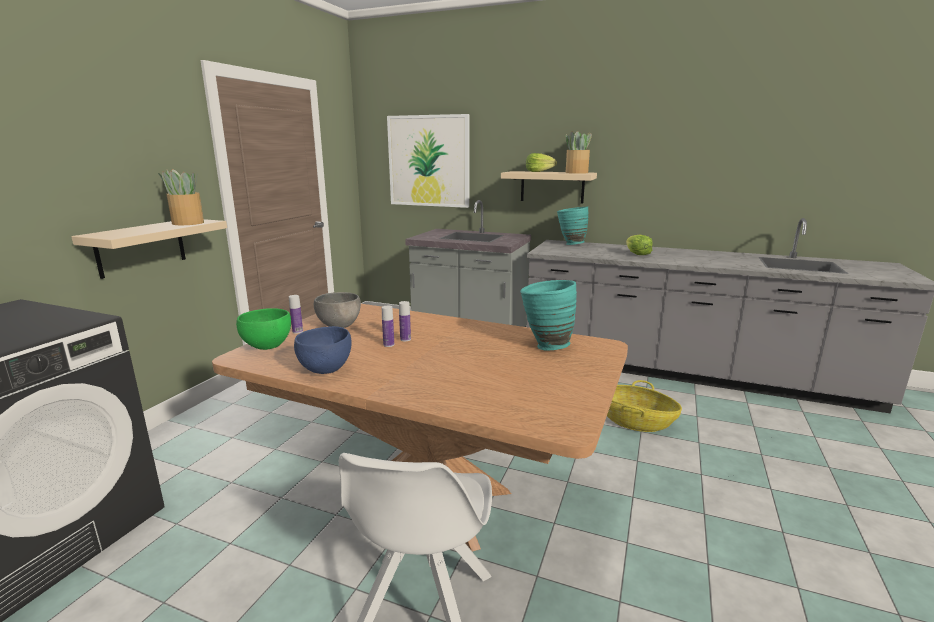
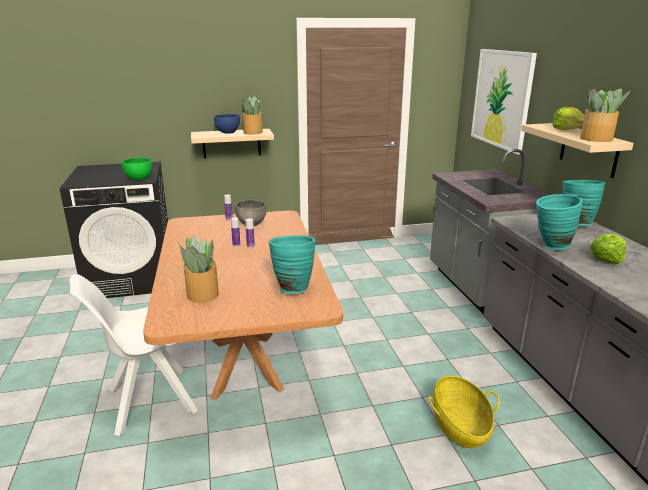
camera: 55 degrees right, 5 degrees up
green bowl [236,308,291,350] -> green bowl moved to [122,158,152,181]
blue bowl [294,326,352,374] -> blue bowl moved to [214,114,240,134]
none -> potted plant [177,235,219,303]
none -> turquoise vase [536,194,582,250]

